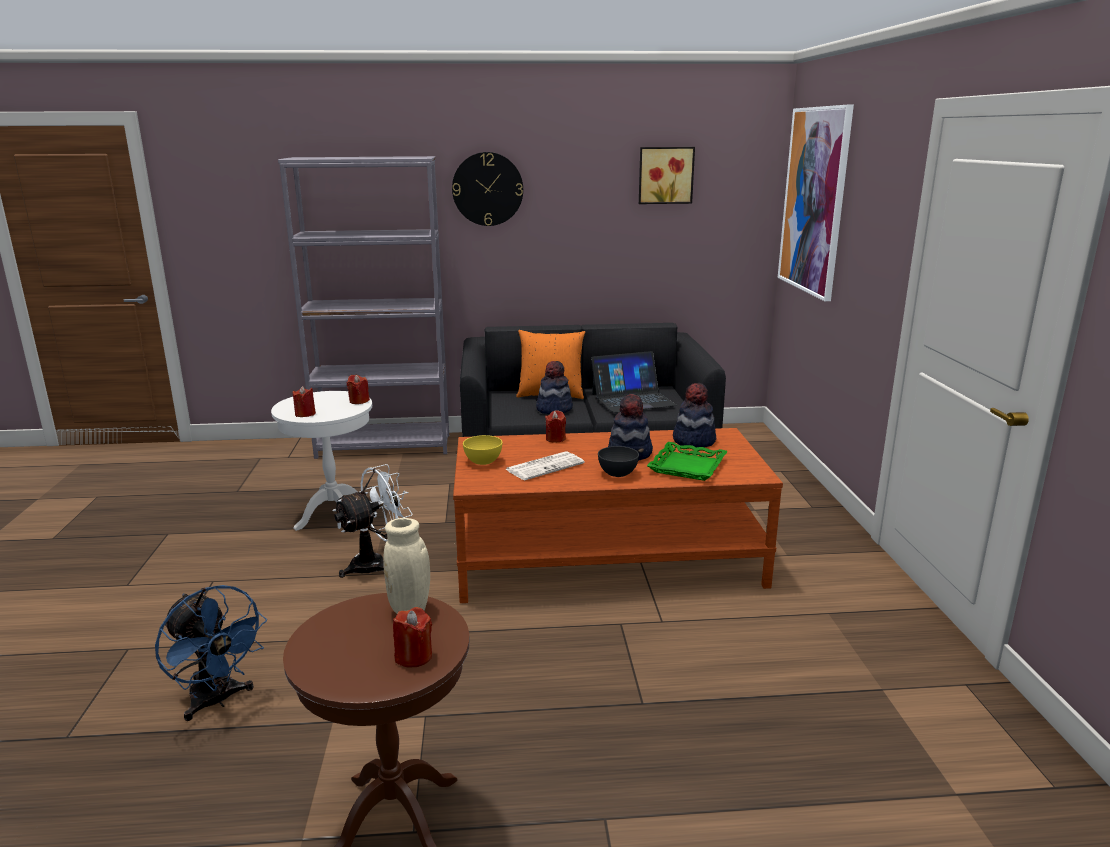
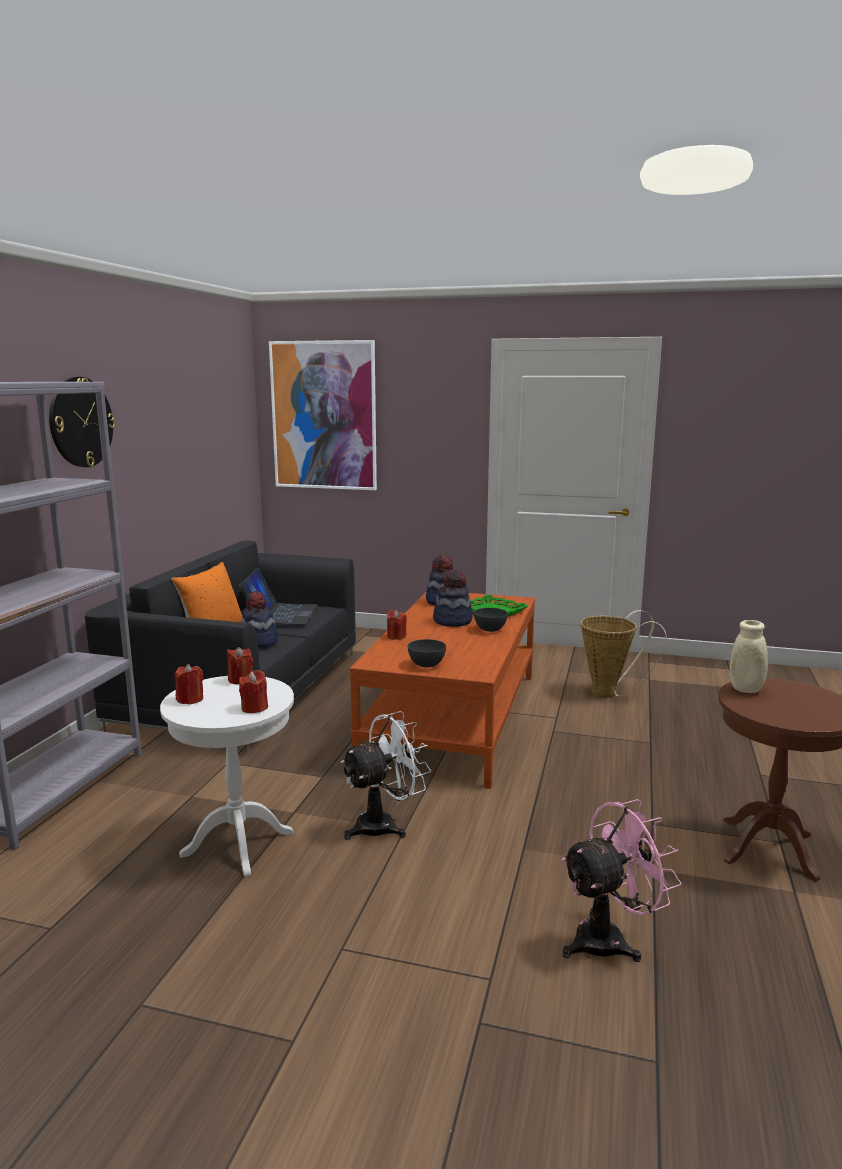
camera: 70 degrees left, 5 degrees down
blue fan [155,585,267,721] -> pink fan [562,799,682,962]
white fan [332,464,413,578] -> white fan turned 75 degrees clockwise [341,711,431,840]
red candle [393,607,432,668] -> red candle moved to [174,664,203,705]
yellow bowl [463,435,502,465] -> grey bowl [408,639,446,668]
newspaper [505,451,585,480] -> none
picture [639,147,695,204] -> none
none -> basket [580,610,667,698]

